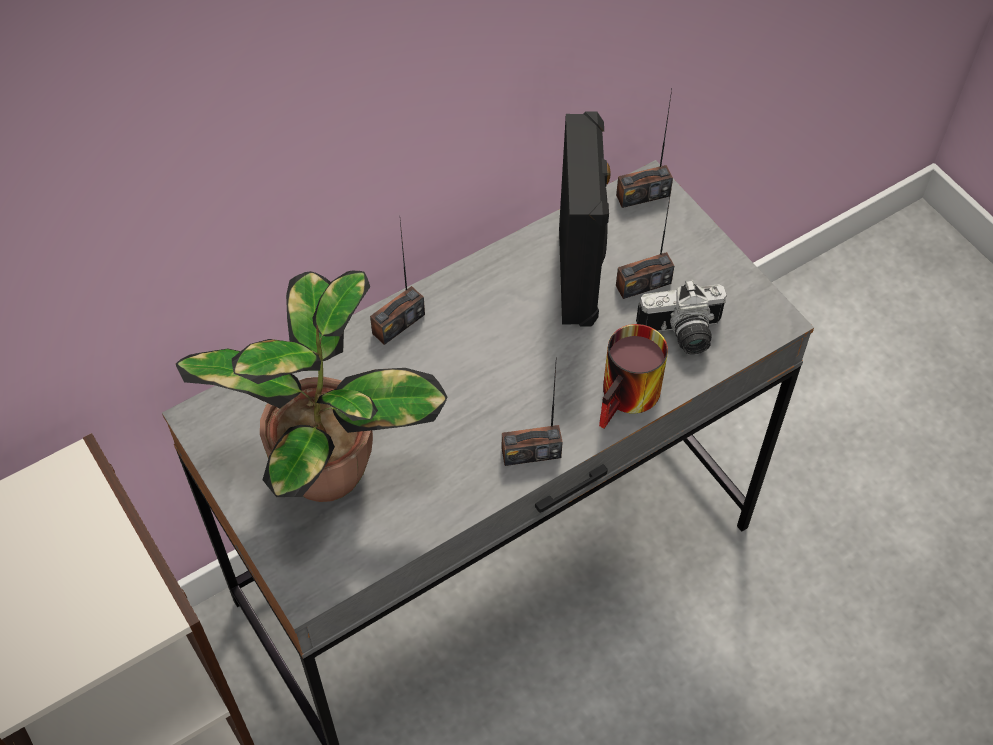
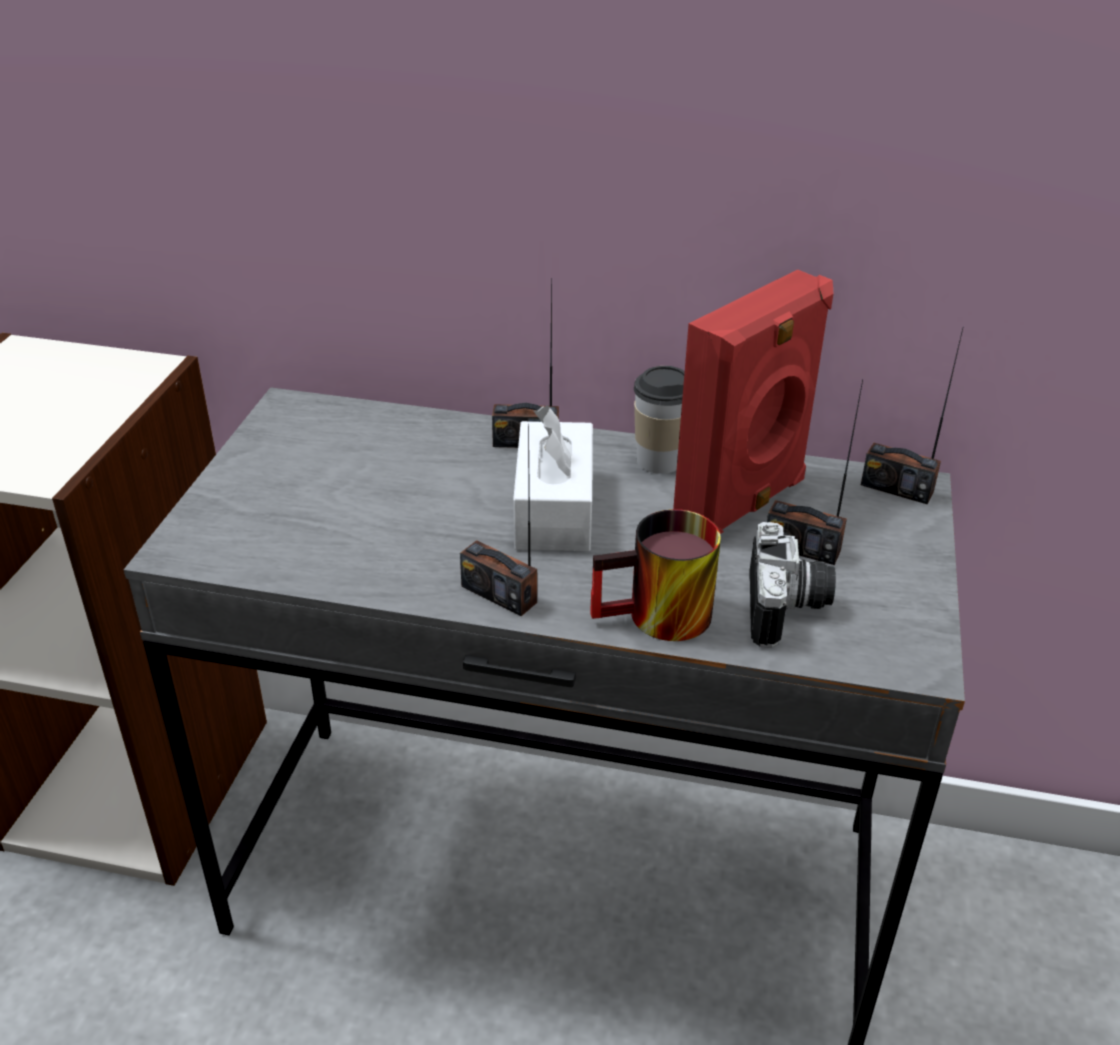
camera: 45 degrees right, 20 degrees down
potted plant [176,271,448,502] -> none
black speaker [559,112,611,327] -> red speaker [673,270,834,534]
camera [636,280,726,355] -> camera turned 120 degrees counterclockwise [749,522,836,648]
none -> white tissue box [513,405,593,551]
none -> cup [634,366,685,474]

